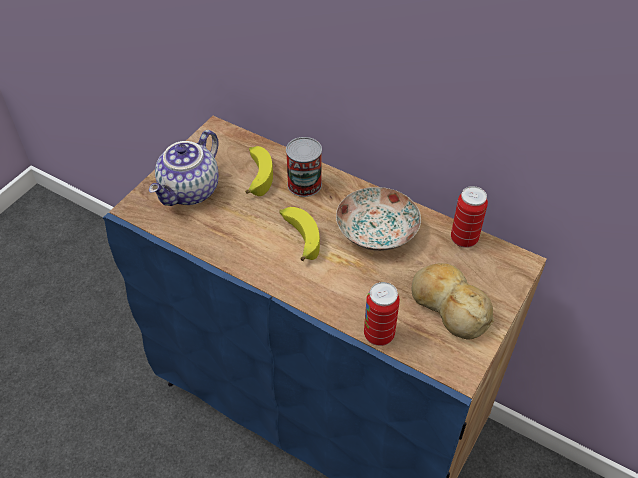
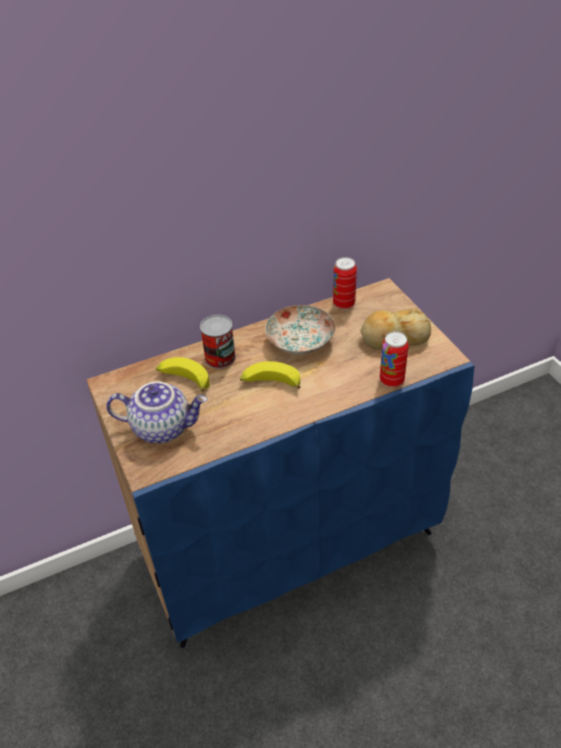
camera: 55 degrees left, 5 degrees down
teapot [149,130,219,206] -> teapot turned 60 degrees counterclockwise [106,381,207,443]

